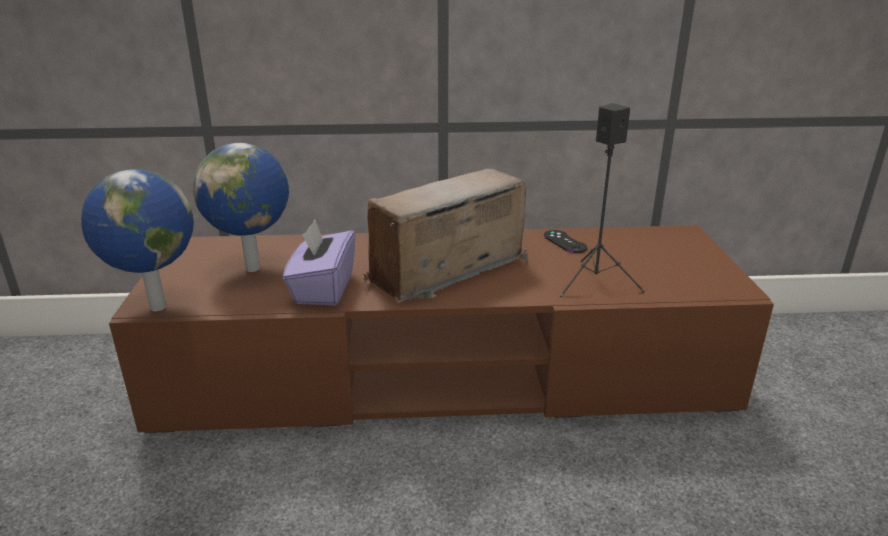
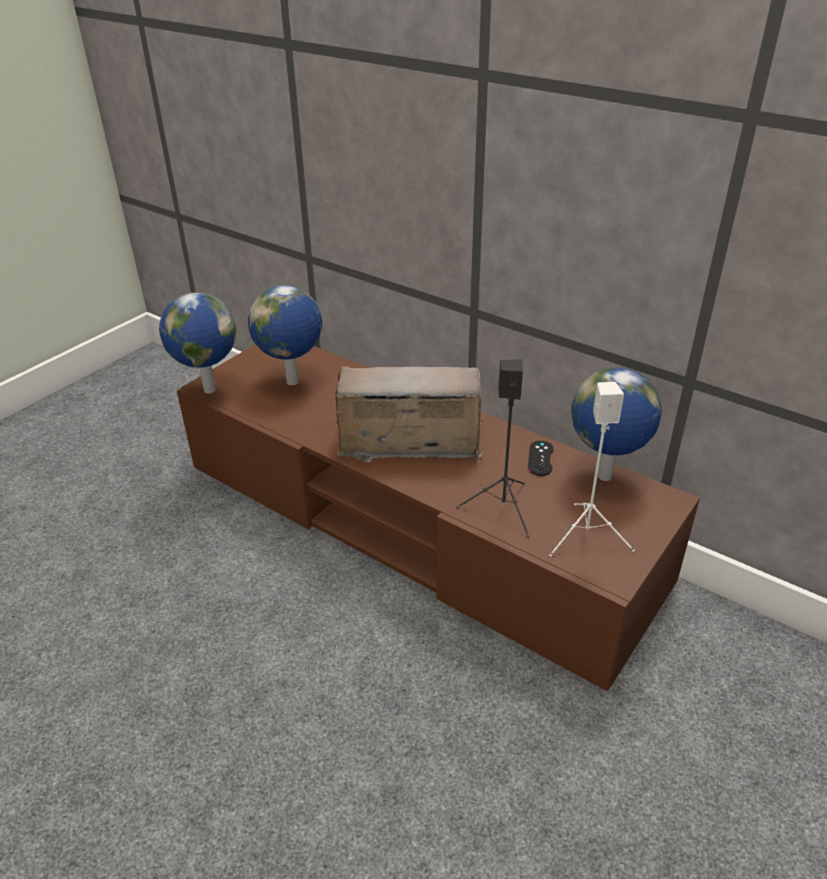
camera: 40 degrees right, 10 degrees up
purple tissue box [283,220,355,305] -> none
none -> white speaker [549,382,634,556]
none -> globe [571,368,662,481]

